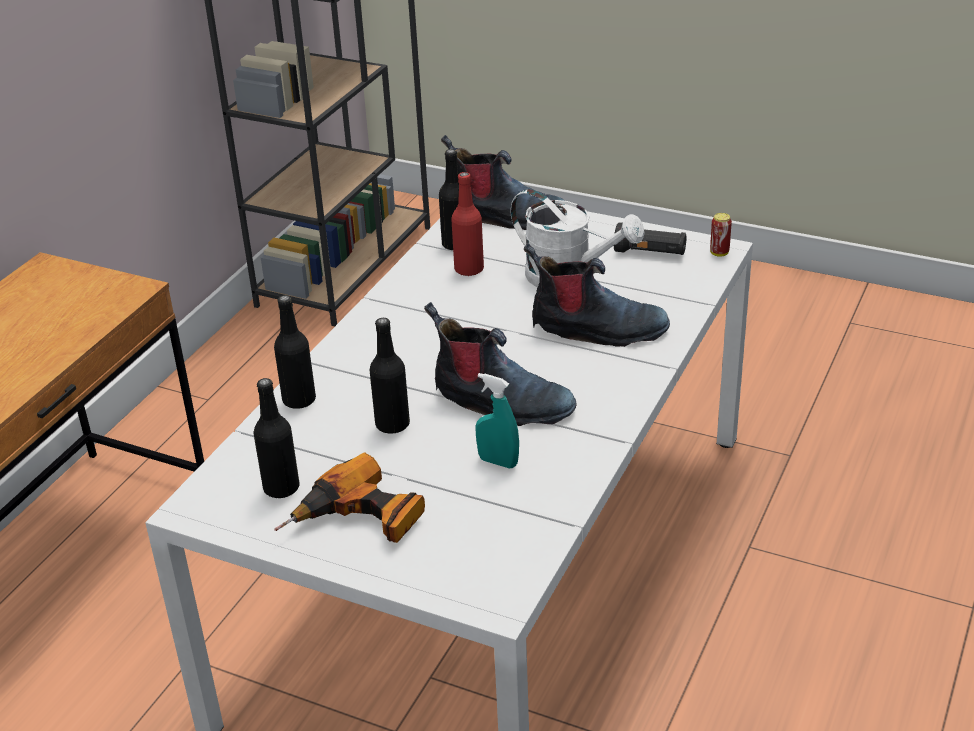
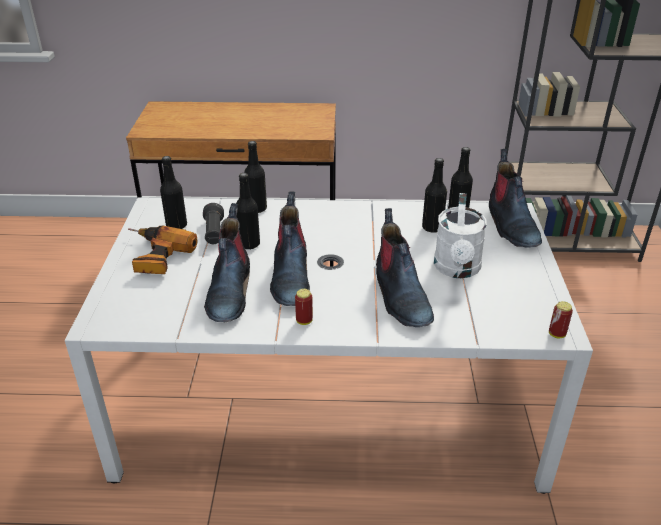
camera: 65 degrees right, 0 degrees up
red bottle [451,172,484,277] -> black bottle [422,158,447,233]
turquoise spray bottle [476,373,519,469] -> boot [204,203,250,322]
black flashlight [614,222,686,255] -> black flashlight moved to [203,203,224,244]
none -> can [295,289,313,325]

